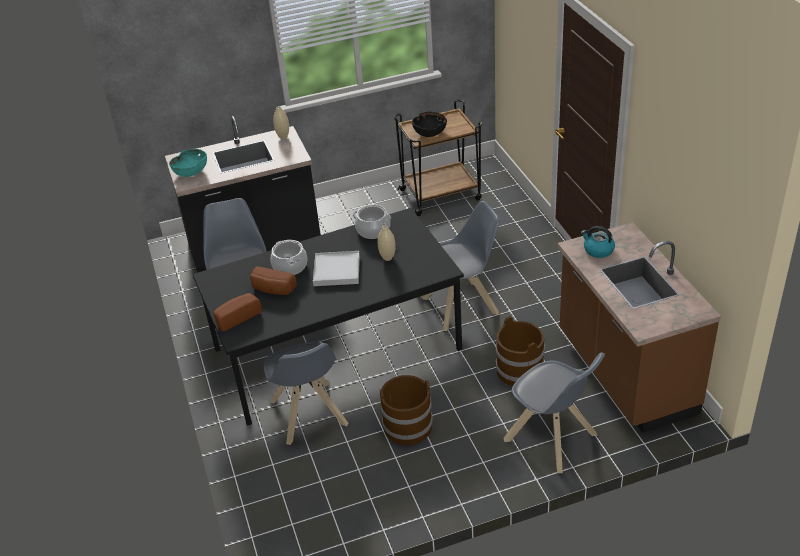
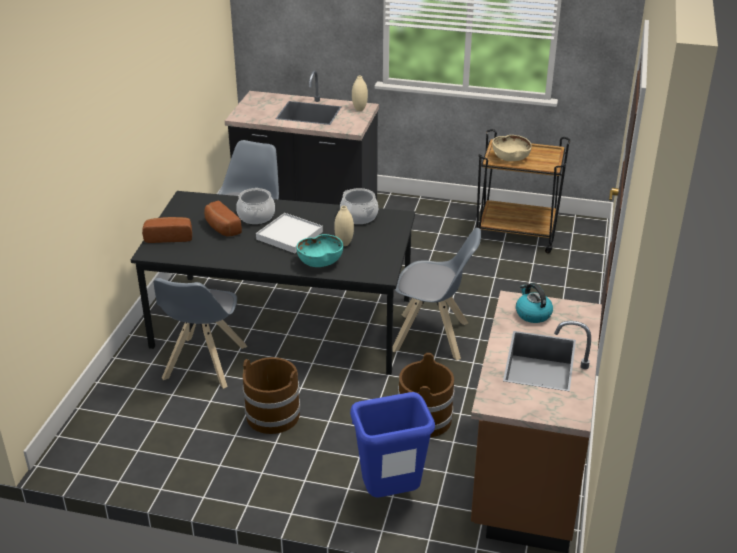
camera: 30 degrees right, 5 degrees down
turquoise bowl [169,149,207,177] -> turquoise bowl moved to [297,234,343,267]
black bowl [412,112,447,137] -> beige bowl [492,135,532,161]
grey chair [503,352,605,473] -> blue trash can [350,392,435,497]

